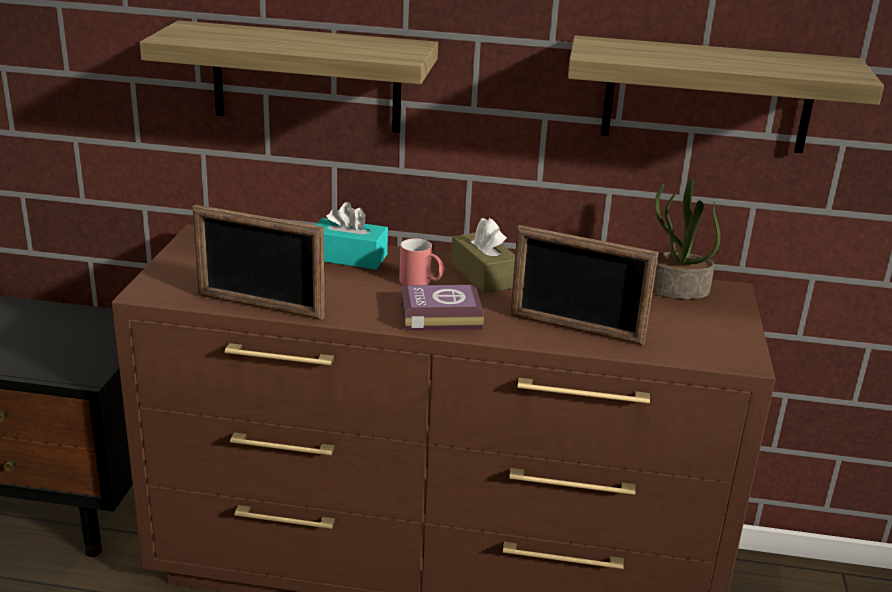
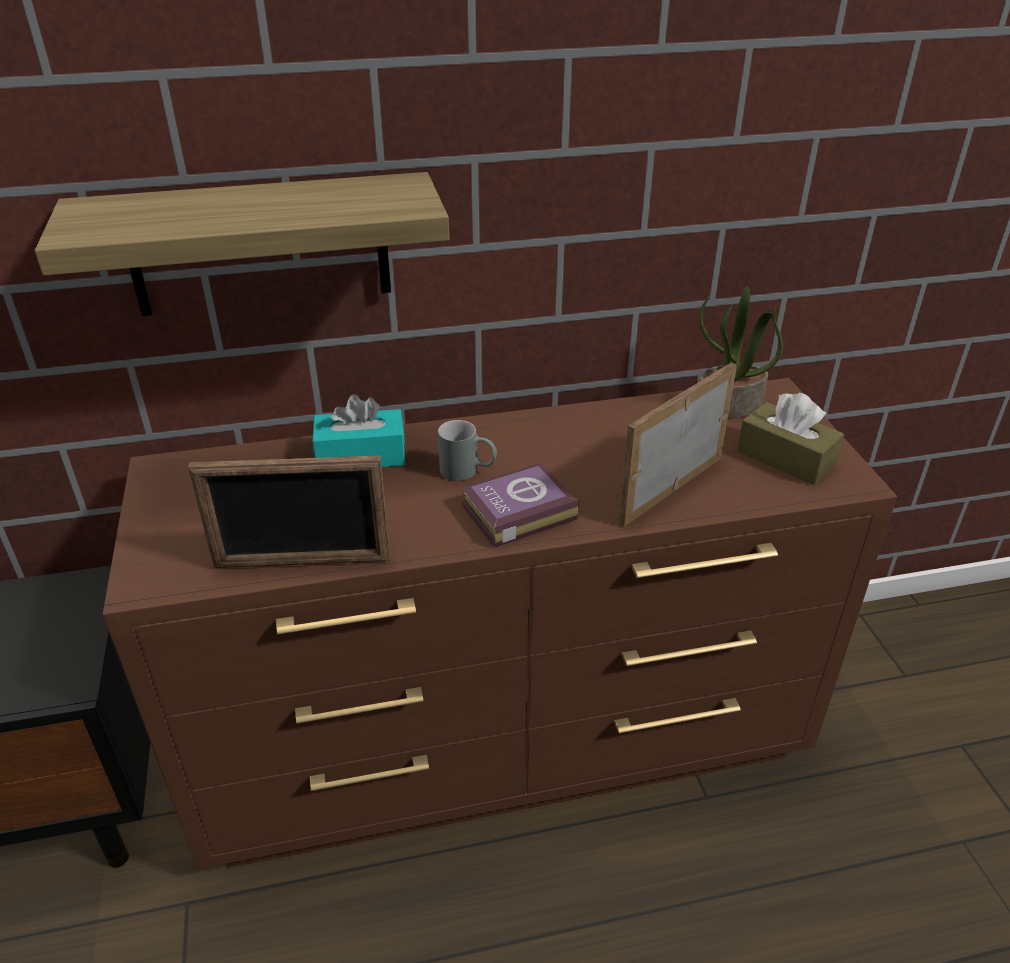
camera: 20 degrees left, 10 degrees up
red mug [399,238,444,285] -> grey mug [438,420,497,481]
brown tissue box [451,218,515,293] -> brown tissue box moved to [737,393,844,485]
picture frame [510,225,659,346] -> picture frame turned 135 degrees clockwise [619,362,737,527]
shelf [568,35,884,153] -> none

